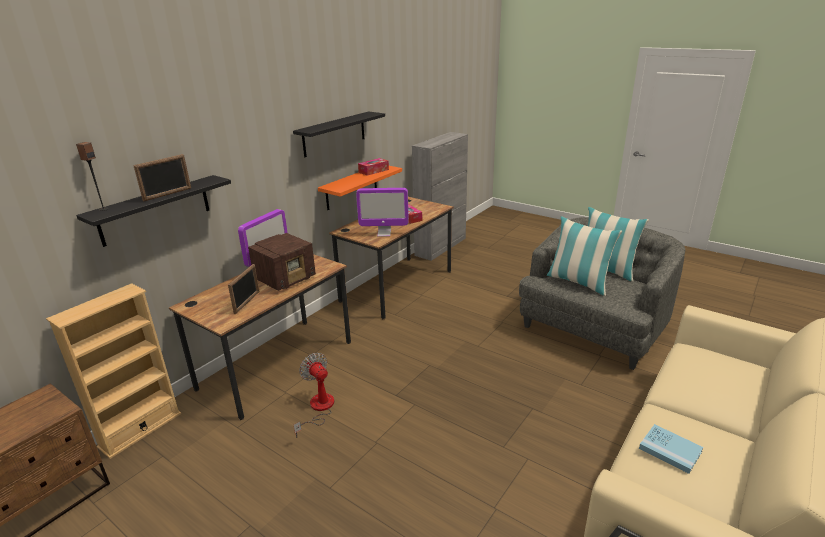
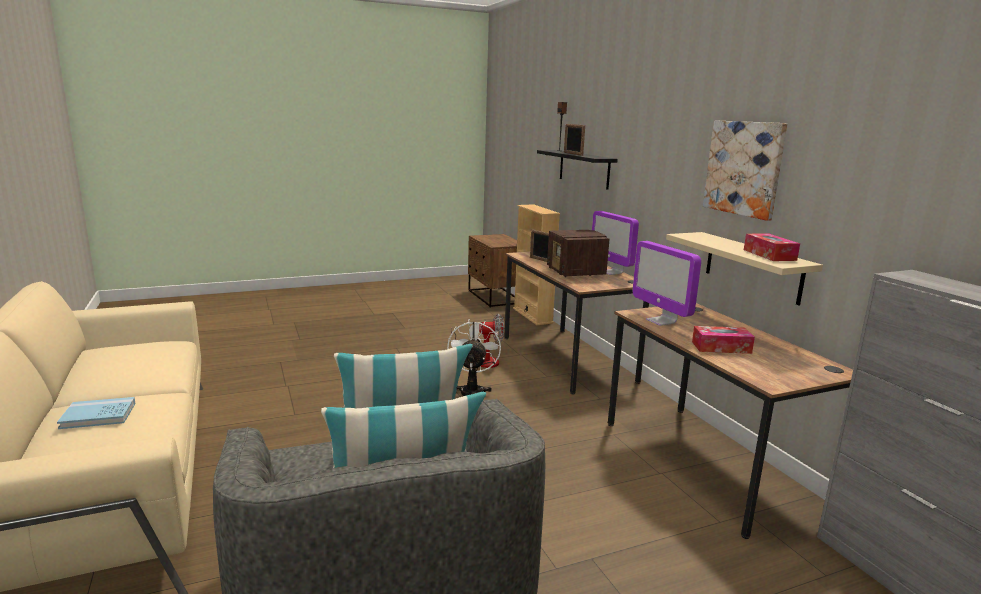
camera: 120 degrees right, 10 degrees down
black shelf [293,111,385,157] -> picture [703,120,787,221]
orange shelf [318,166,402,210] -> beige shelf [666,232,823,305]
monitor [356,188,409,237] -> monitor turned 60 degrees counterclockwise [633,241,701,326]
blue book [639,424,703,474] -> blue book moved to [57,397,136,429]
none -> white fan [447,319,501,396]

